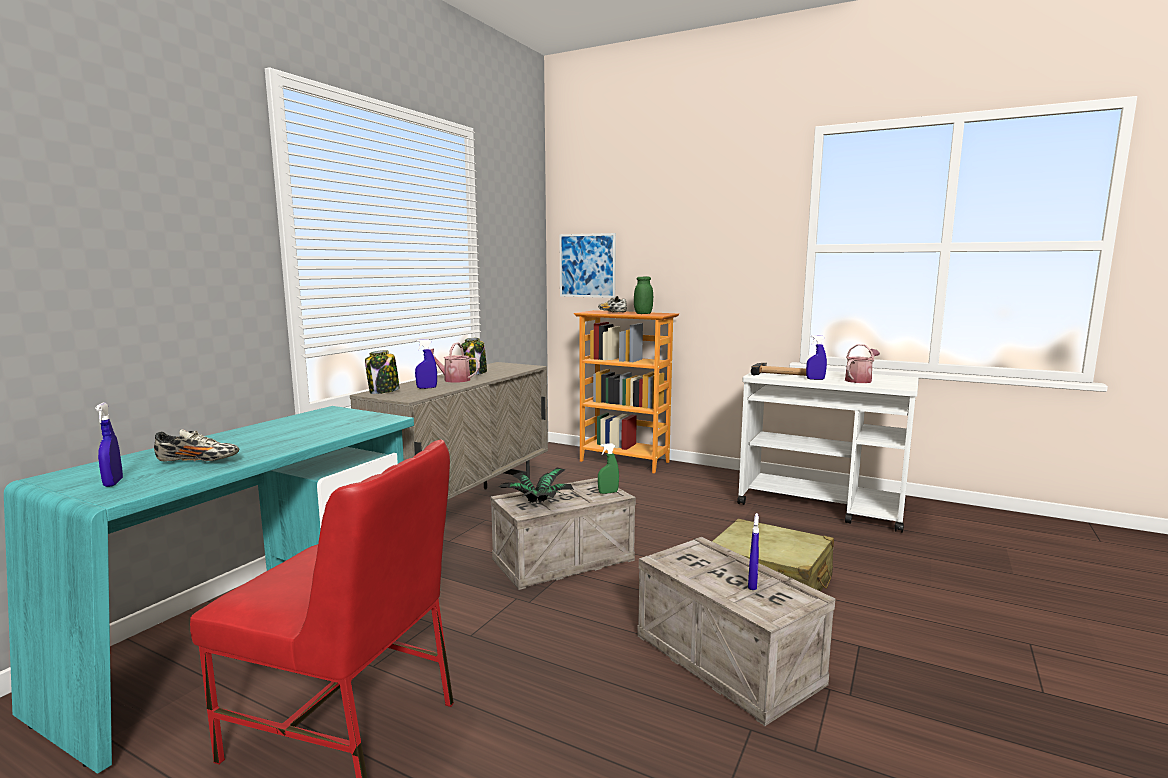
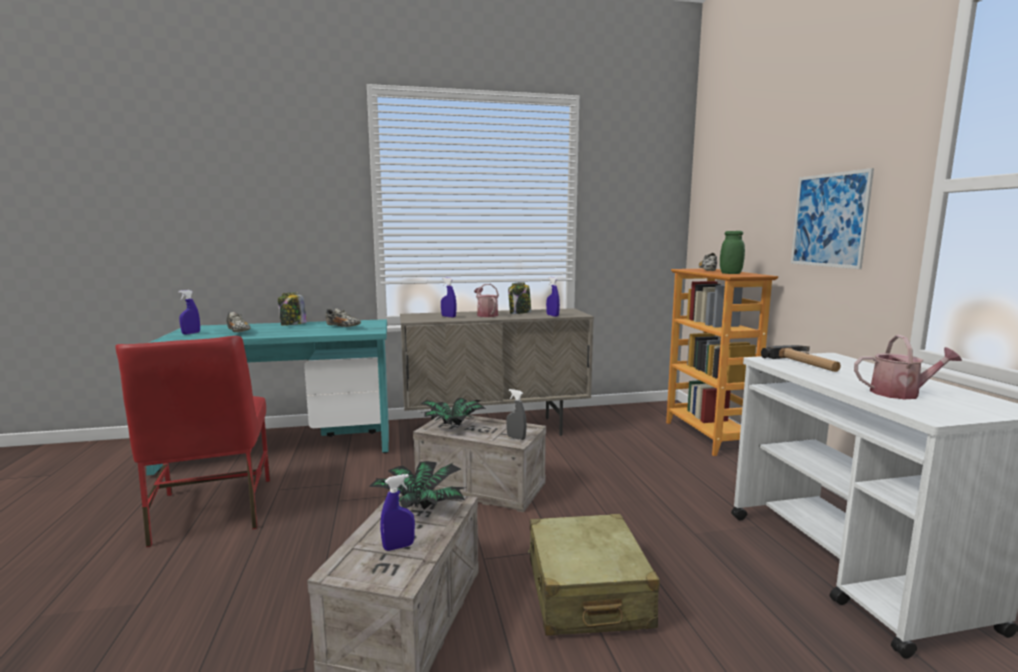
camera: 50 degrees right, 0 degrees up
jar [365,350,400,394] -> jar moved to [278,292,307,326]
picture [559,233,616,298] -> picture moved to [791,168,874,269]
green spray bottle [598,443,619,494] -> grey spray bottle [506,389,527,440]
blue spray bottle [806,335,827,380] -> blue spray bottle moved to [546,277,560,317]
none -> shoe [326,308,361,327]
none -> potted plant [369,461,465,510]

